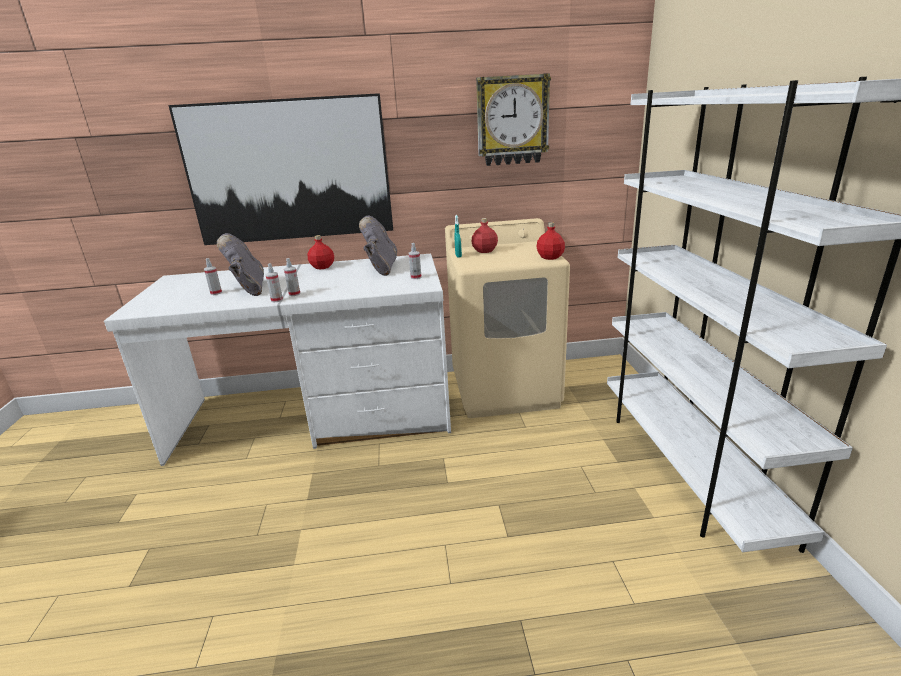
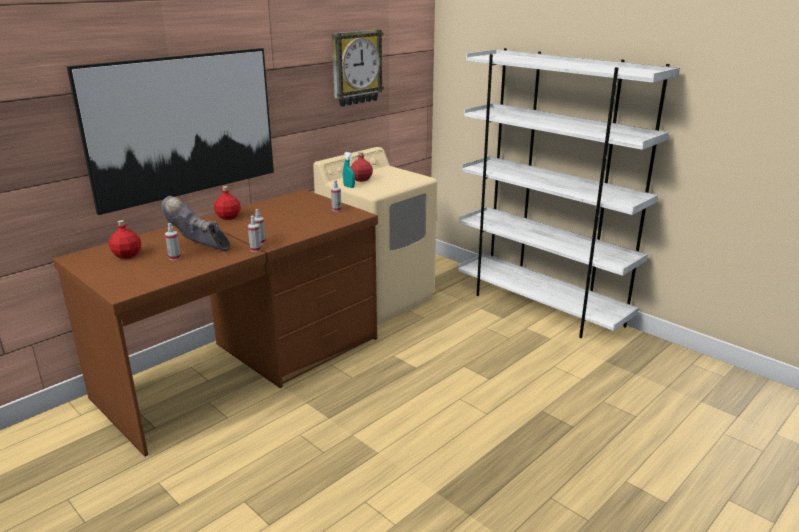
camera: 40 degrees left, 0 degrees up
white desk [104,254,451,466] -> brown desk [53,189,378,457]
grey boot [359,216,397,276] -> none
red bottle [536,222,565,260] -> red bottle moved to [109,220,141,259]

